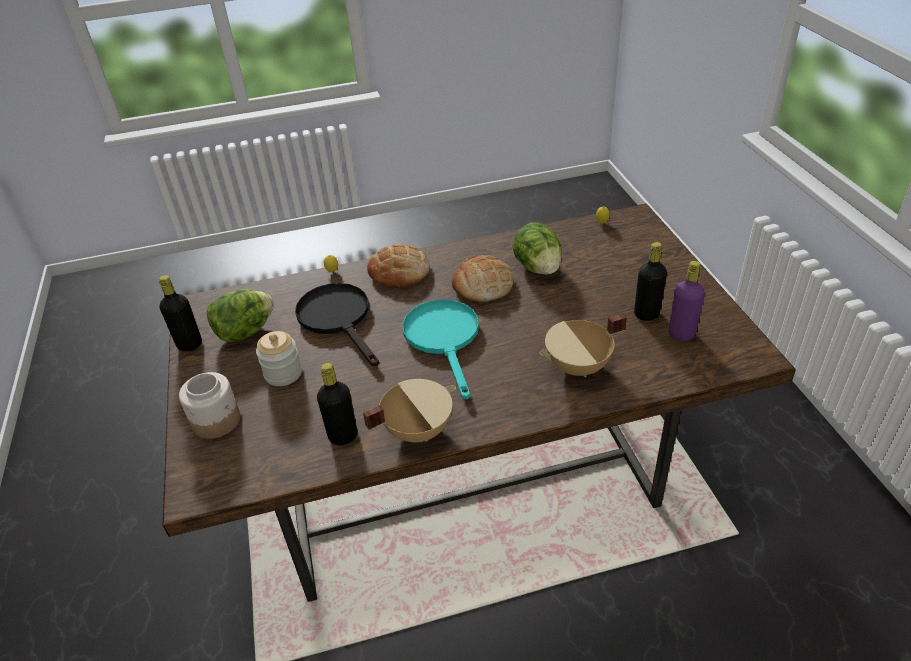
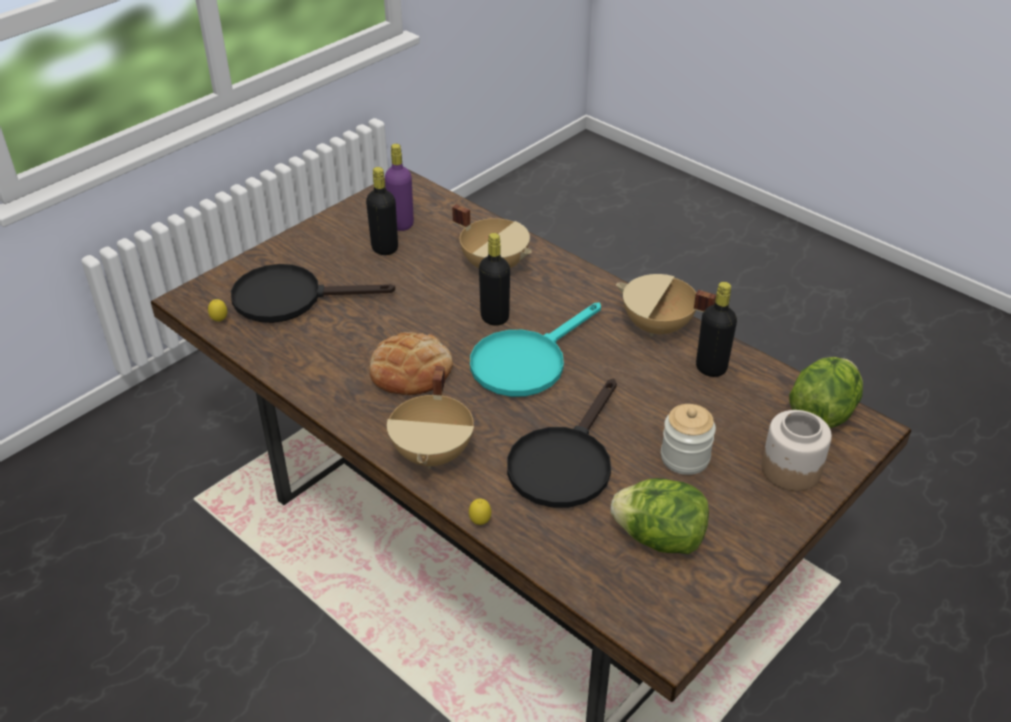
camera: 125 degrees left, 0 degrees up
black bottle [159,275,202,351] -> black bottle moved to [479,233,510,326]
bread [367,244,430,288] -> beige cooking pot [387,366,474,468]
lettuce [513,222,562,275] -> lettuce moved to [789,357,863,428]
none -> black frying pan [231,264,395,323]

